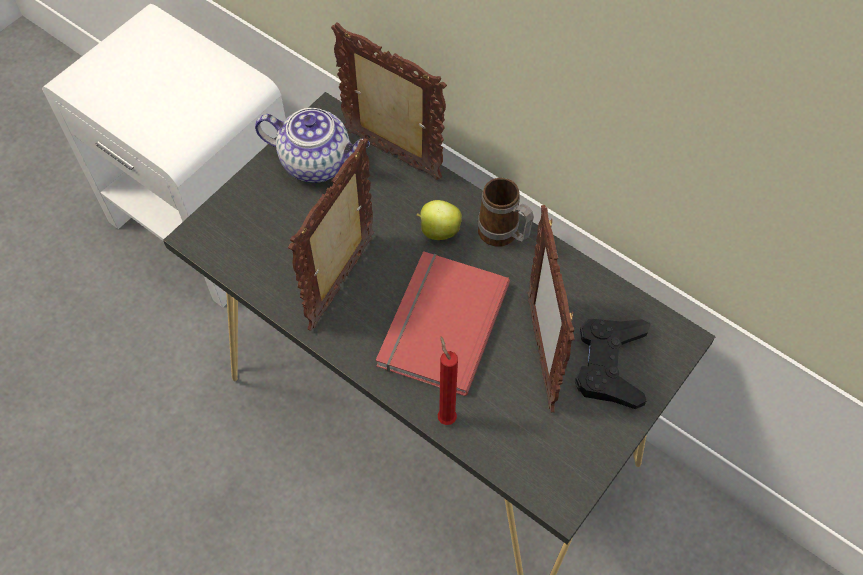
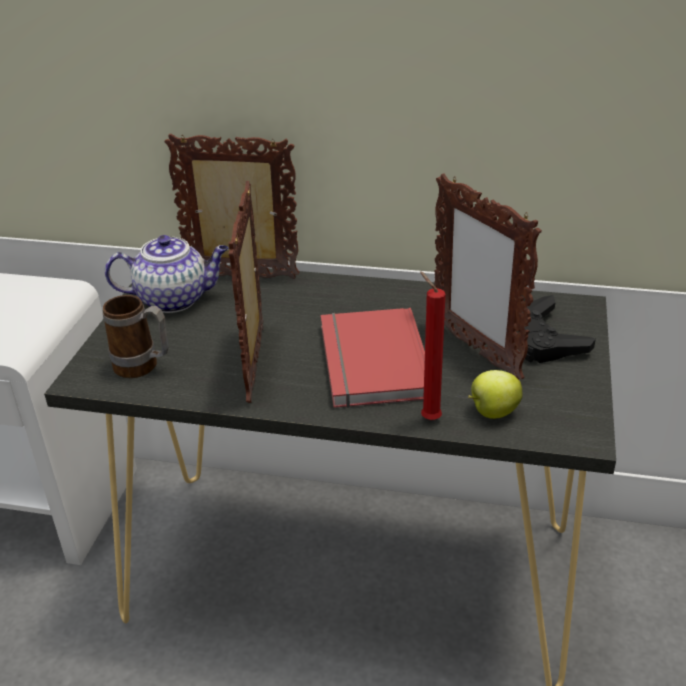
camera: 25 degrees left, 25 degrees down
apple [416,200,462,240] -> apple moved to [468,370,522,419]
mug [478,178,534,247] -> mug moved to [103,295,169,378]

